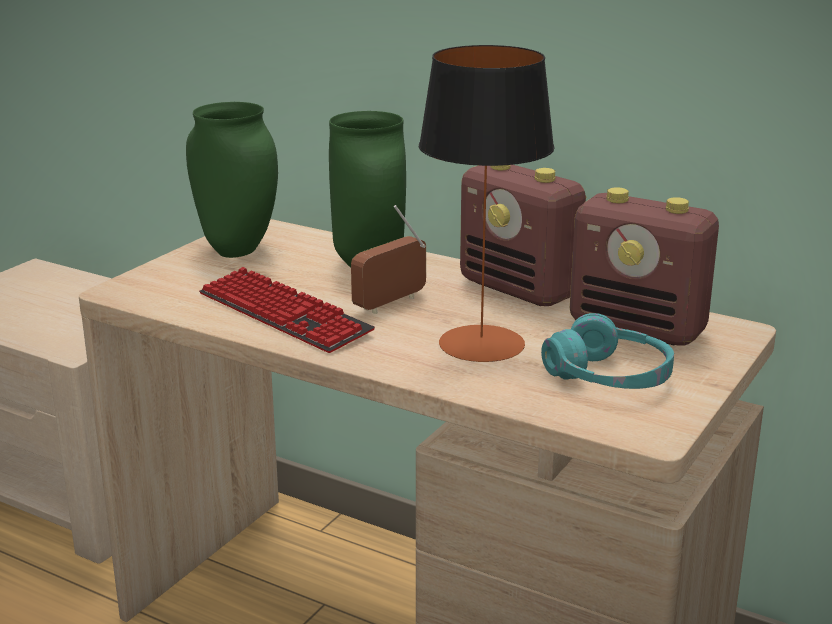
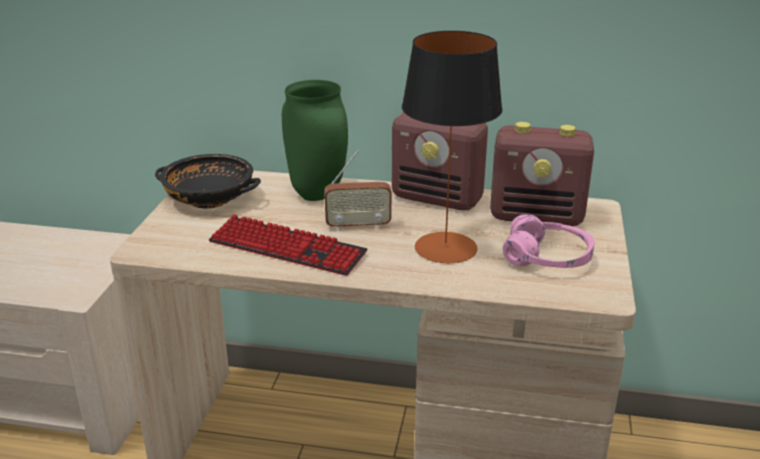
camera: 20 degrees left, 5 degrees up
green vase [186,102,278,258] -> black bowl [155,154,261,208]
radio [351,205,426,314] -> radio turned 120 degrees counterclockwise [324,150,392,231]
turquoise headphones [541,313,674,389] -> pink headphones [503,214,594,268]

